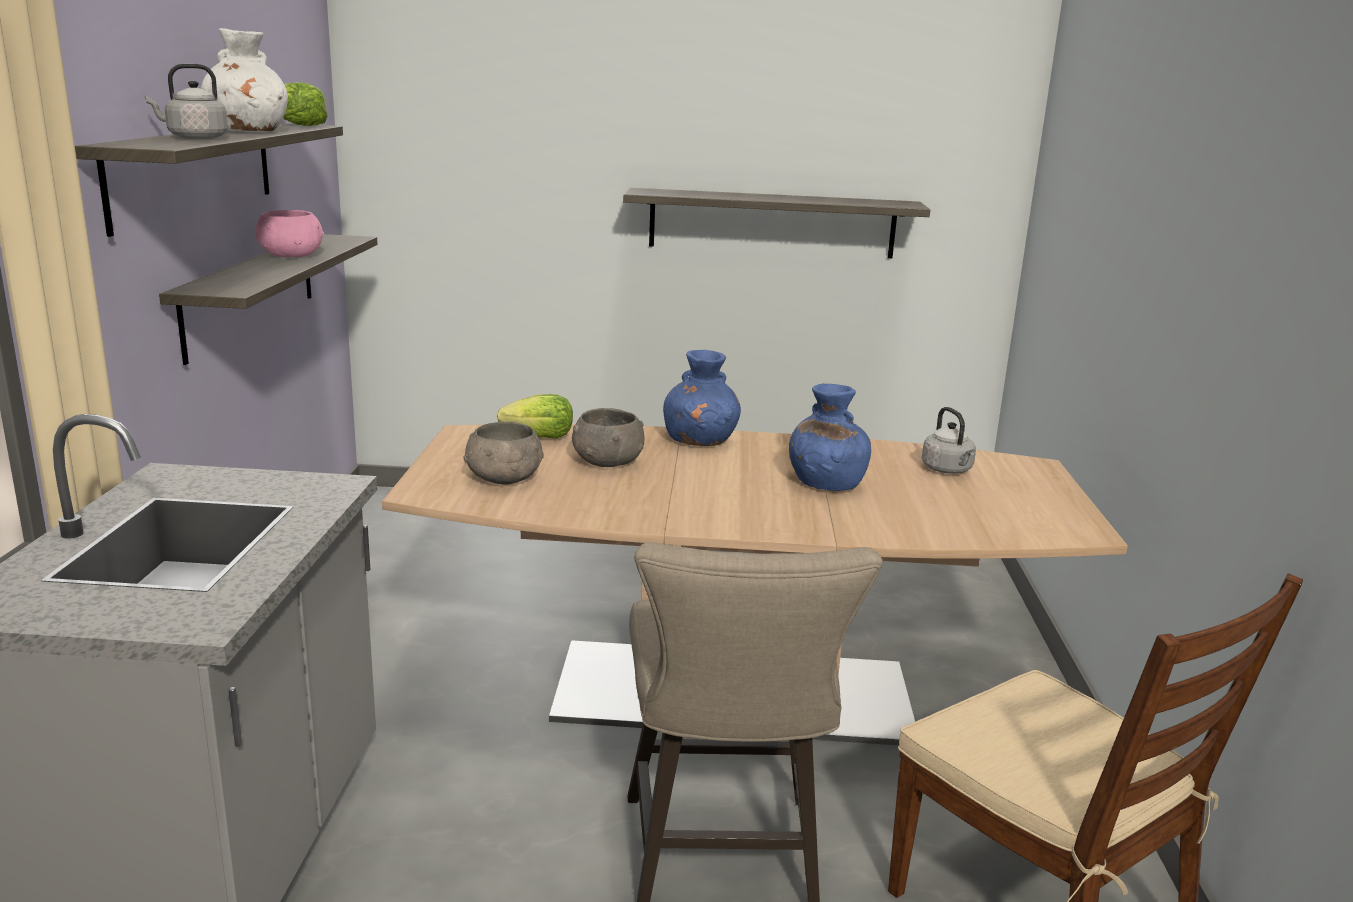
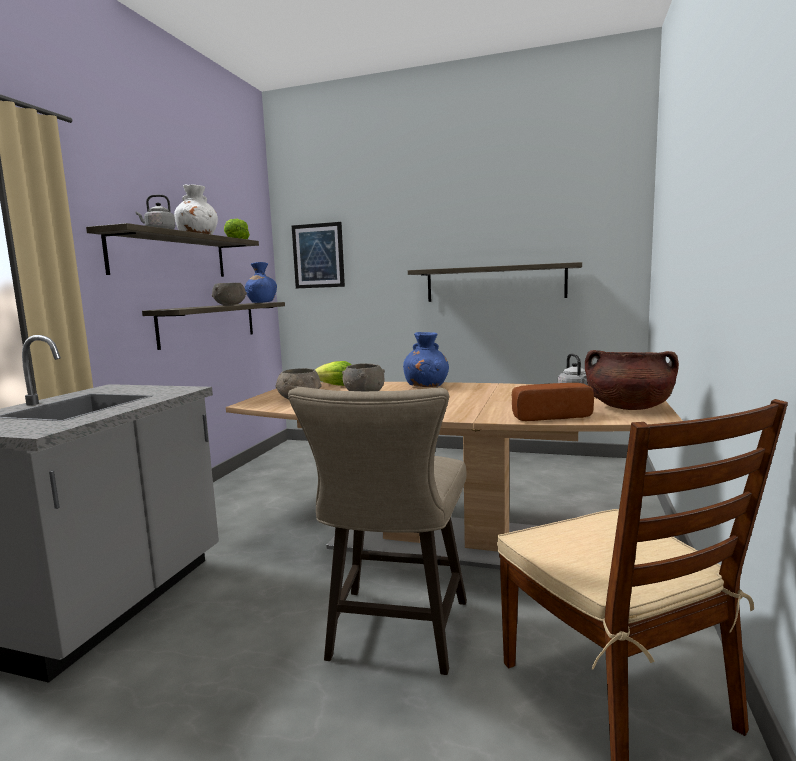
camera: 15 degrees right, 10 degrees down
pink bowl [255,210,324,257] -> grey bowl [212,283,247,305]
blue vase [789,384,871,491] -> blue vase moved to [245,262,277,303]
none -> picture [292,222,345,288]
none -> bread [512,383,594,421]
none -> brown cooking pot [585,350,679,410]

